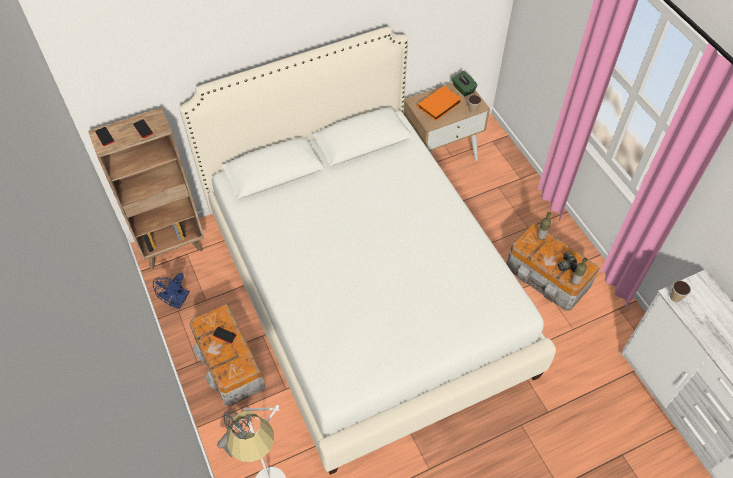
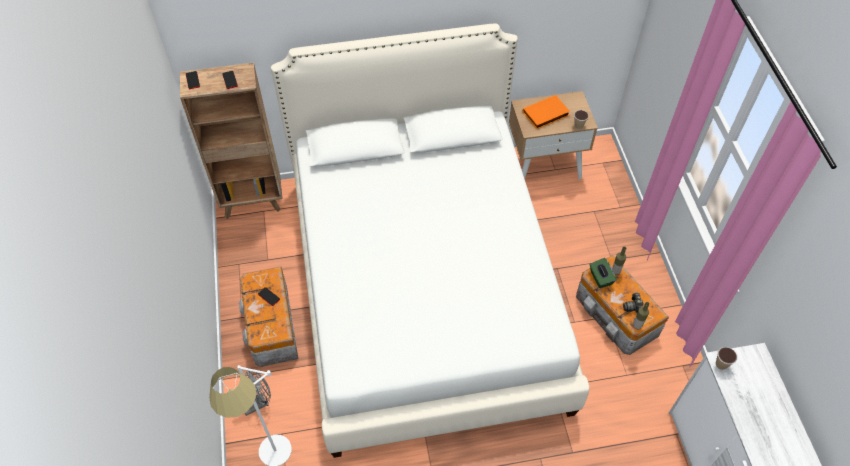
camera: 15 degrees right, 0 degrees up
blue fan [153,273,189,309] -> none
green tissue box [452,71,477,96] -> green tissue box moved to [590,258,616,288]

